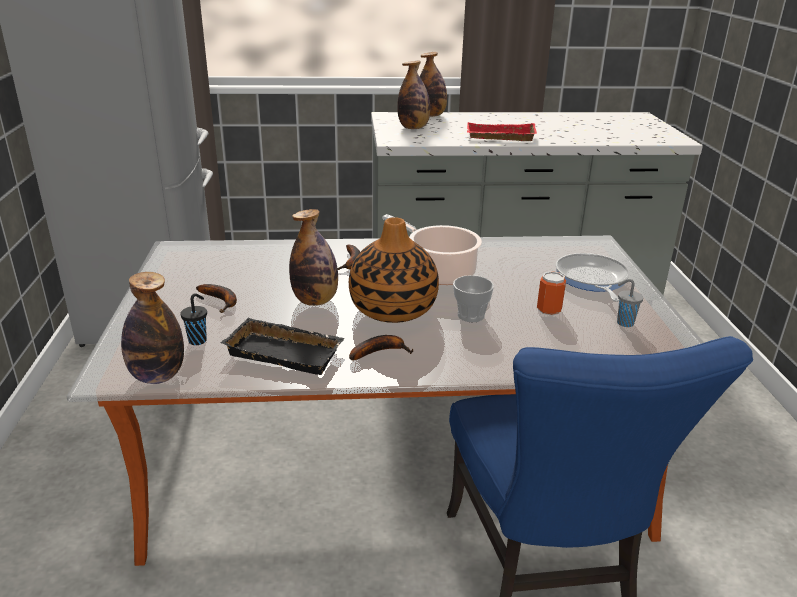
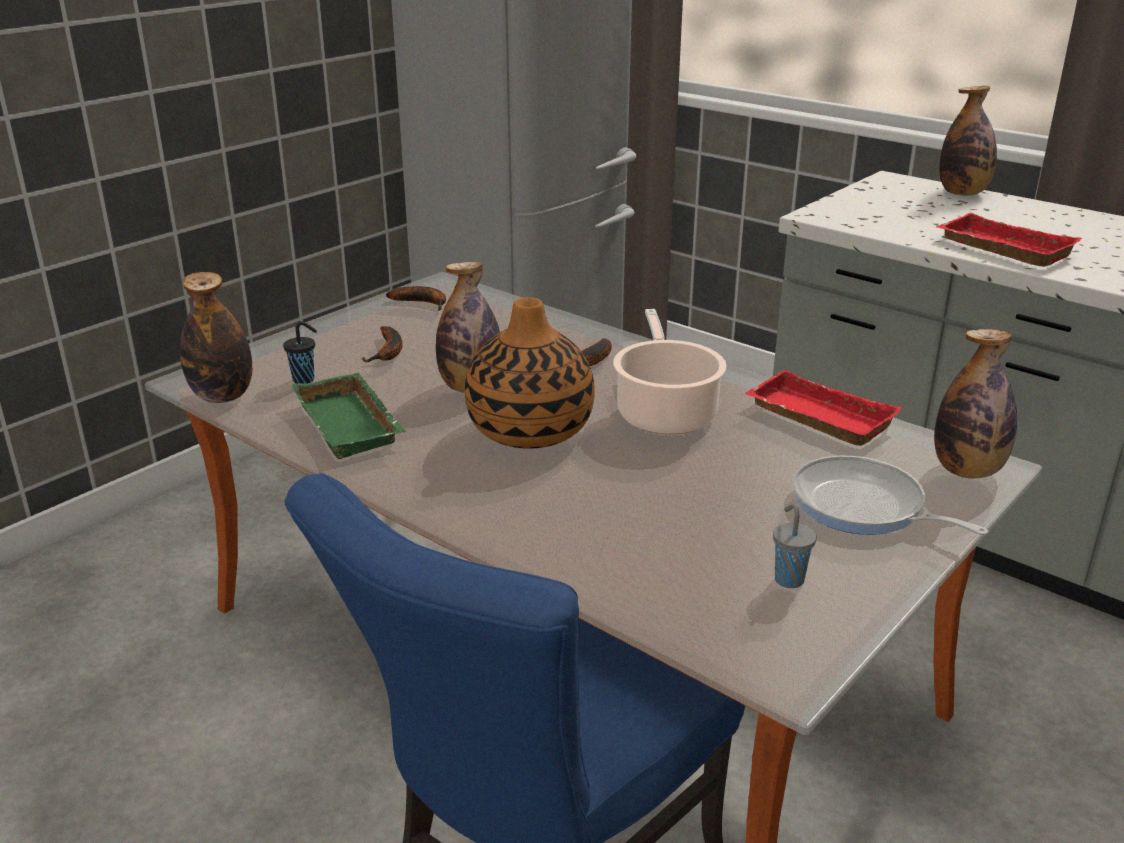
camera: 45 degrees right, 0 degrees up
black tray [221,318,345,375] -> green tray [292,373,406,459]
banana [349,335,414,360] -> banana moved to [386,286,446,311]
bottle [397,61,430,129] -> bottle moved to [934,329,1017,479]
cup [453,275,494,322] -> none
can [537,271,566,316] -> none
frying pan [556,253,630,302] -> frying pan turned 90 degrees counterclockwise [792,456,988,535]
none -> red tray [745,370,902,446]

